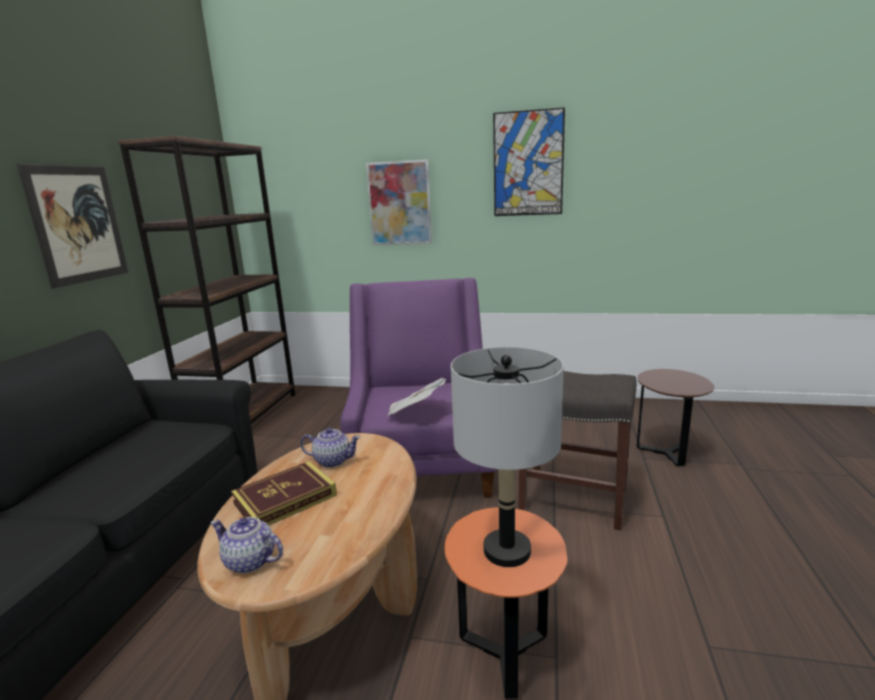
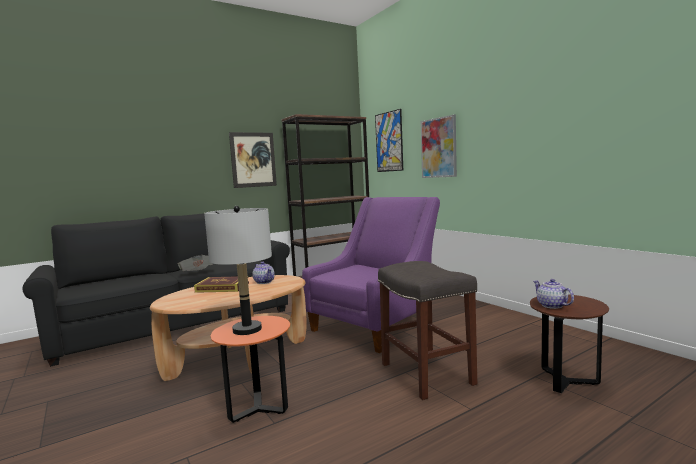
camera: 45 degrees right, 10 degrees down
teapot [210,517,283,574] -> teapot moved to [533,279,574,309]
newspaper [387,378,446,416] -> newspaper moved to [177,255,213,271]
picture [493,107,565,216] -> picture moved to [375,109,403,172]

